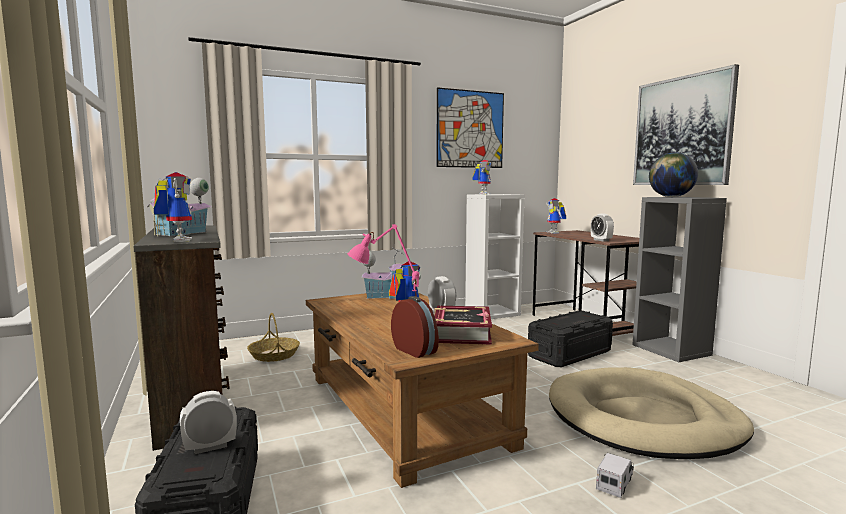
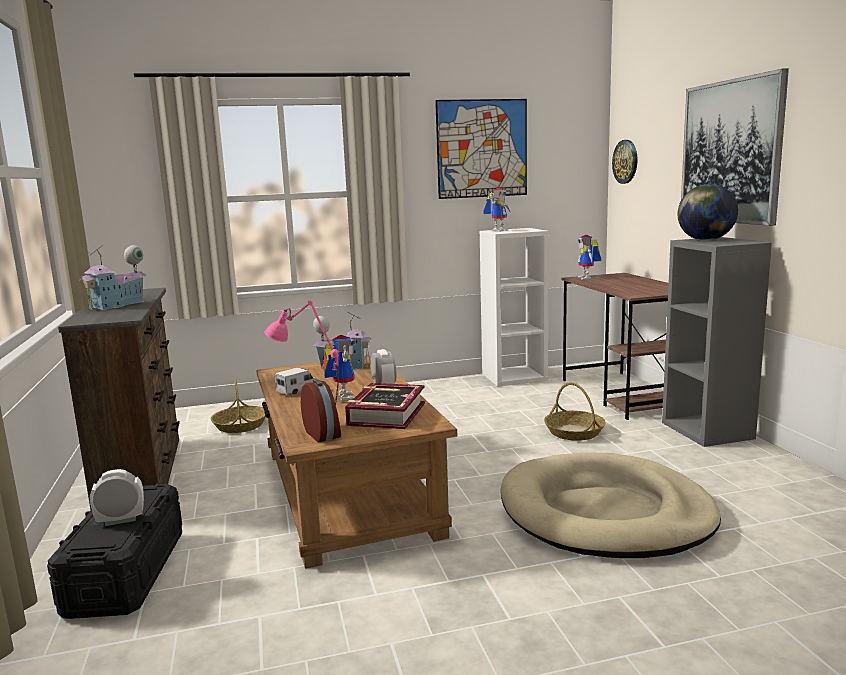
camera: 10 degrees right, 5 degrees up
toy robot [154,172,192,242] -> none
black storage box [528,311,613,367] -> basket [544,382,606,441]
alarm clock [591,214,614,242] -> none
toy truck [596,453,634,498] -> toy truck moved to [275,367,317,395]
none -> wall clock [612,140,637,184]

